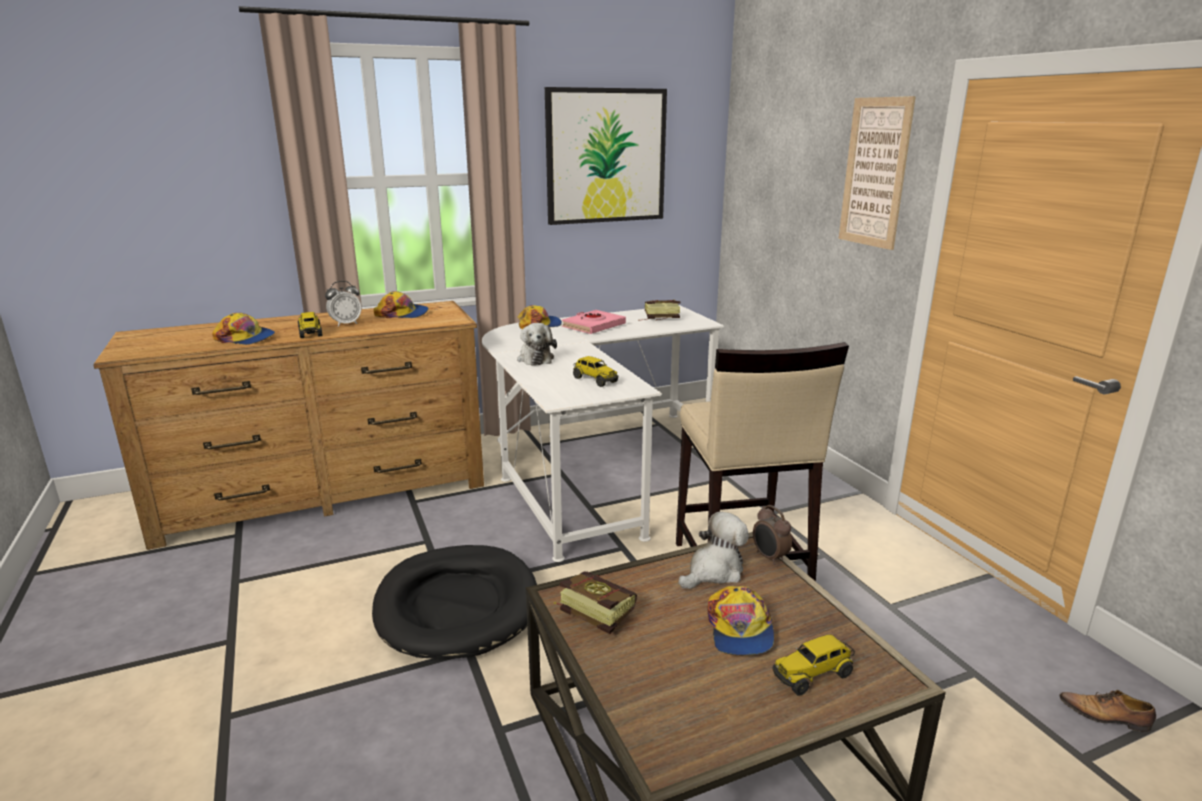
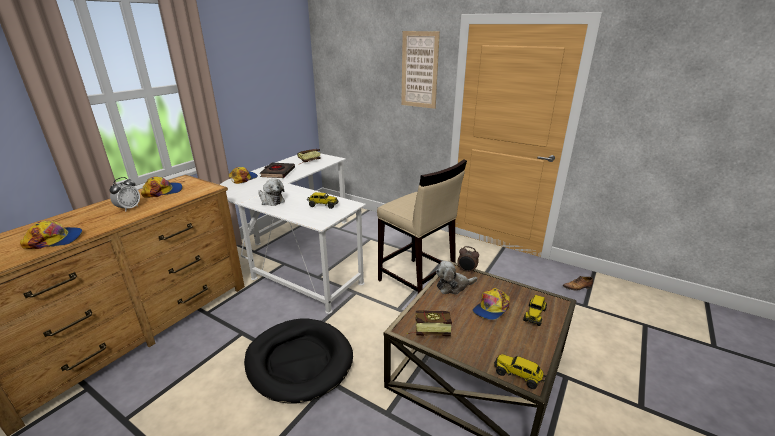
camera: 35 degrees left, 5 degrees up
toy truck [298,312,323,338] -> toy truck moved to [494,354,547,389]
picture [545,87,667,225] -> none
pink book [562,310,626,334] -> black book [260,163,295,178]
plush toy [678,511,749,589] -> plush toy turned 120 degrees counterclockwise [436,261,478,295]
cap [707,586,774,656] -> cap turned 75 degrees clockwise [473,288,510,320]

